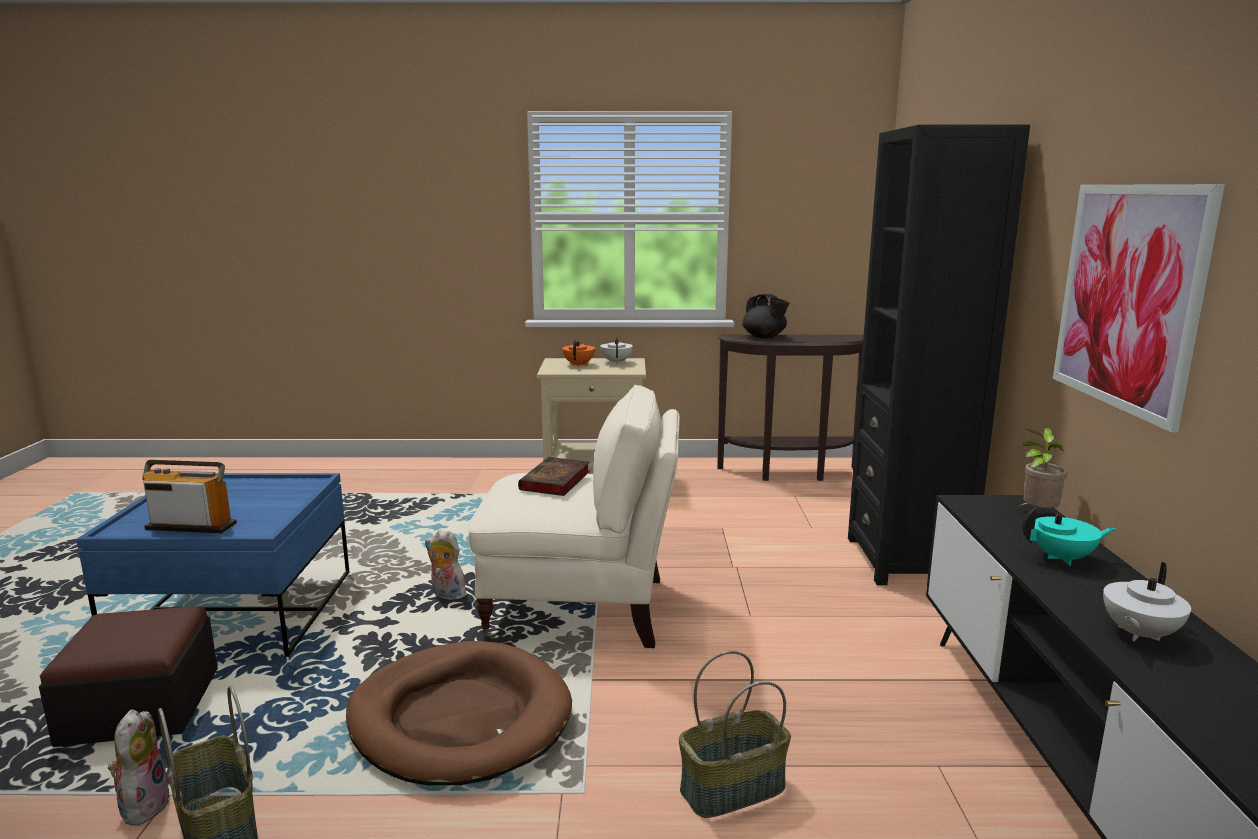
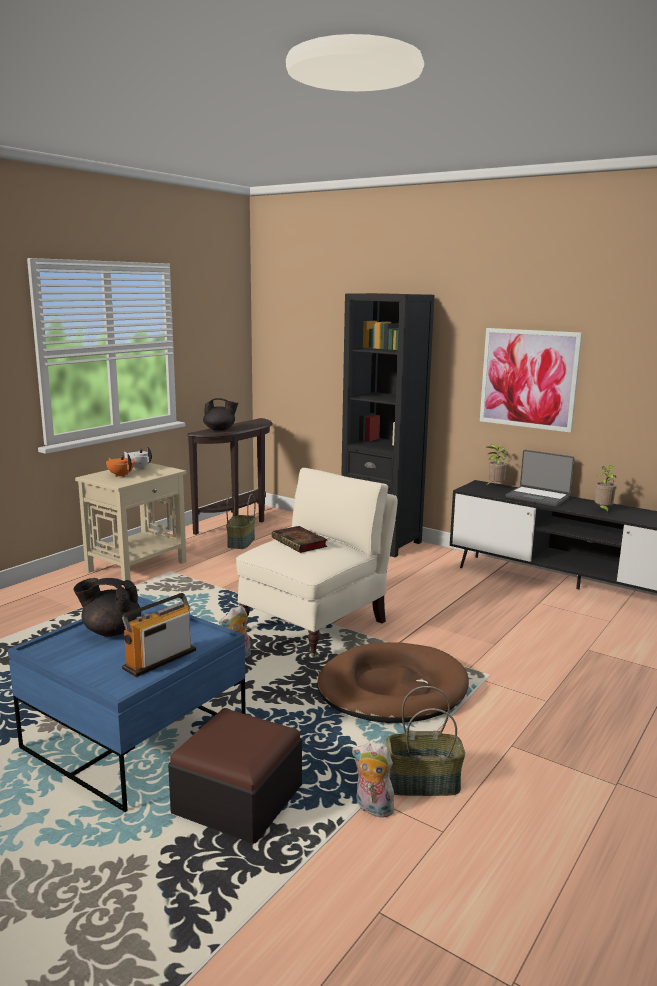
camera: 55 degrees left, 0 degrees up
basket [679,651,791,818] -> basket moved to [226,492,255,549]
turquoise teapot [1023,507,1116,566] -> laptop [506,450,575,507]
white teapot [1103,562,1191,641] -> potted plant [595,465,617,513]
none -> black teapot [74,578,141,637]

